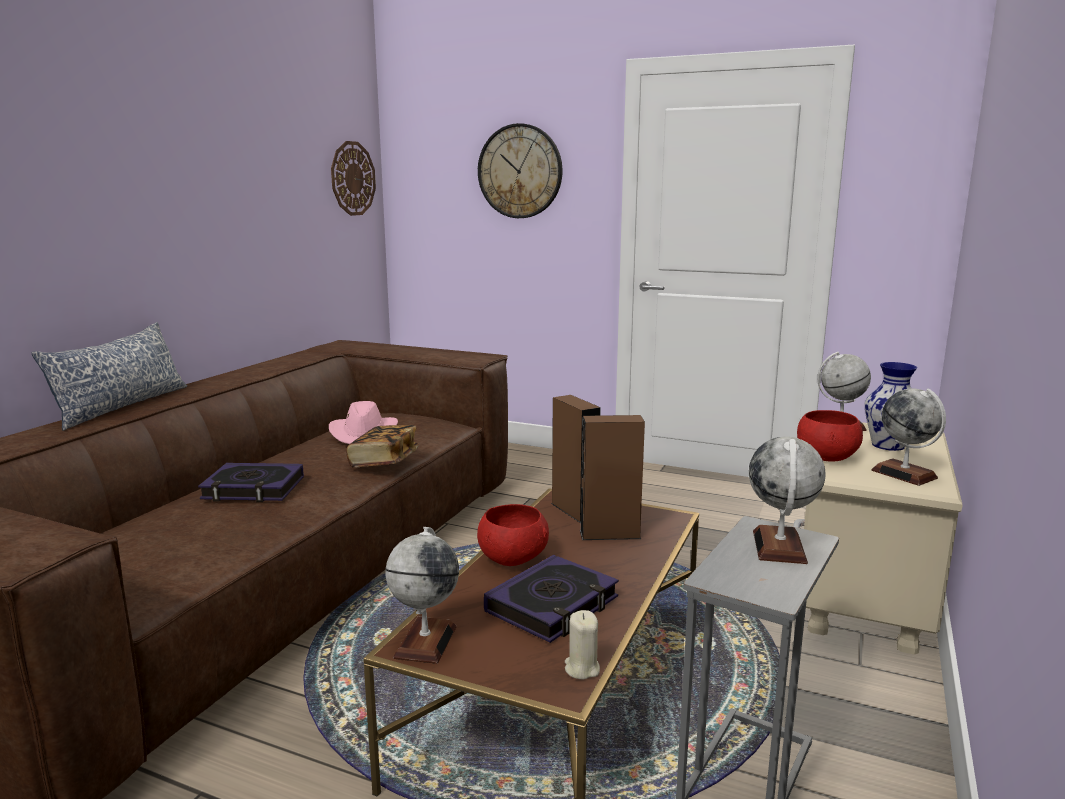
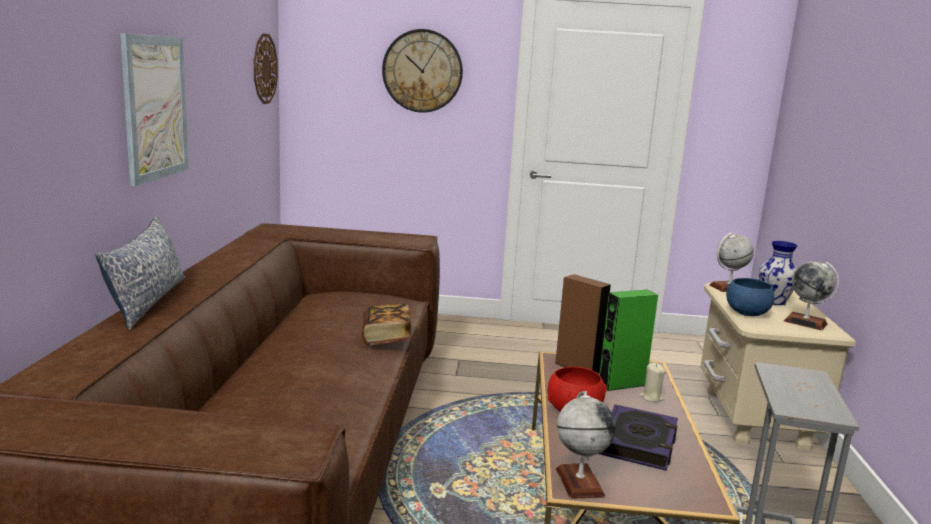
camera: 20 degrees left, 0 degrees up
book [198,463,304,502] -> none
pink hat [329,401,398,444] -> none
beige candle [565,610,600,680] -> beige candle moved to [639,363,665,402]
brown speaker [580,415,645,540] -> green speaker [599,290,658,391]
globe [749,437,825,564] -> none
red bowl [797,410,863,461] -> blue bowl [726,278,775,316]
none -> picture [120,33,189,186]

